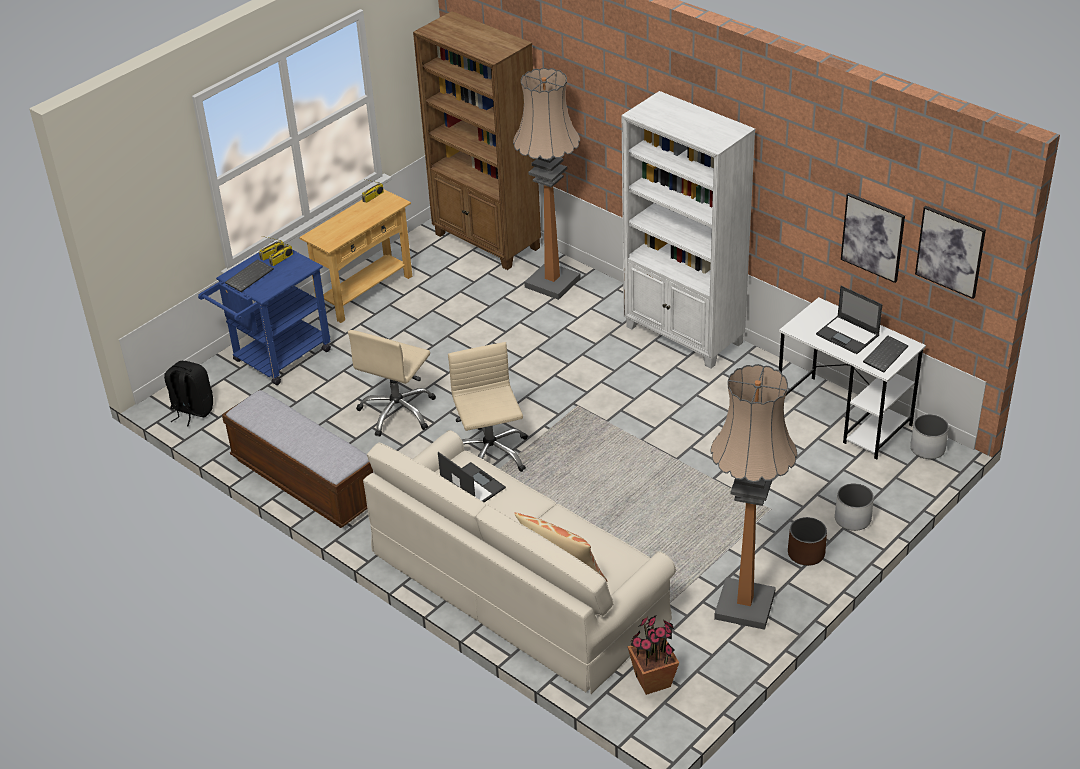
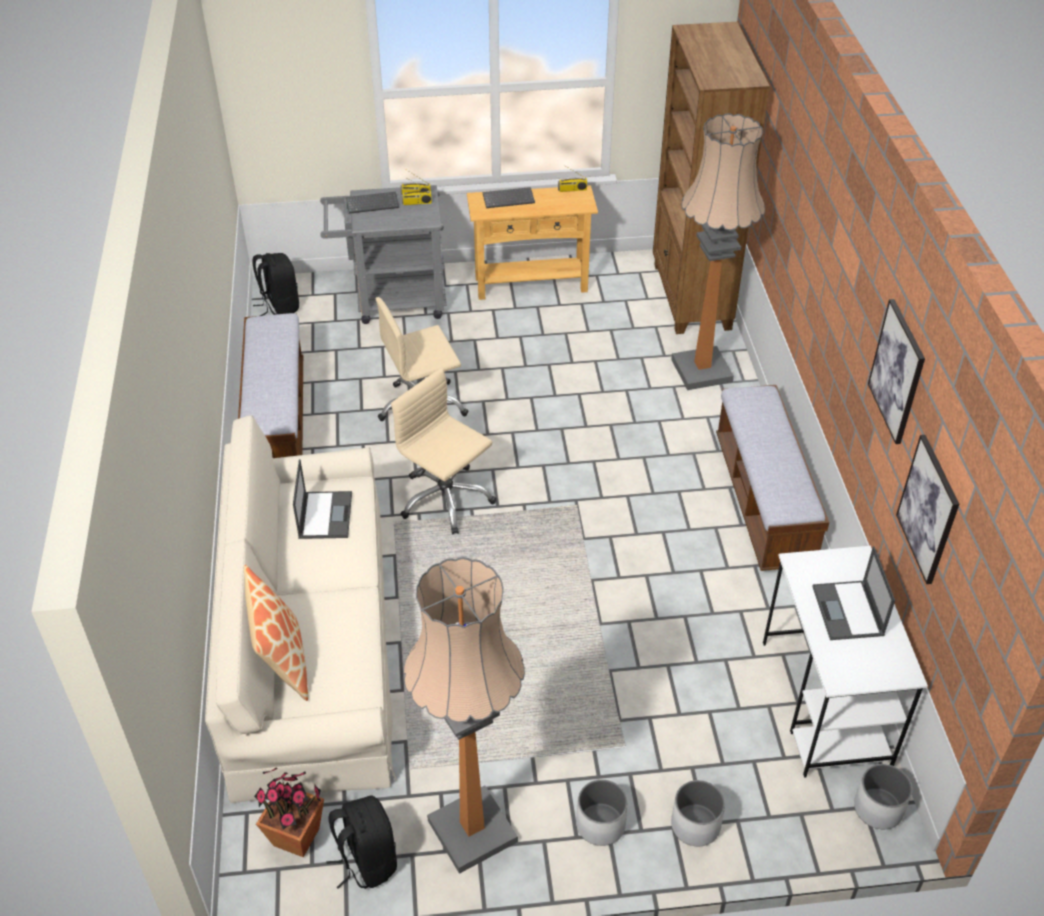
camera: 40 degrees right, 5 degrees up
blue cart [198,242,331,385] -> grey cart [320,185,447,324]
beige office chair [448,342,528,472] -> beige office chair turned 75 degrees counterclockwise [391,368,496,535]
white bookcase [622,91,755,369] -> bench [716,385,829,571]
brown planter [788,517,827,566] -> white planter [576,779,628,846]
keyboard [863,336,908,373] -> keyboard moved to [483,187,535,208]
picture [915,206,986,299] -> picture moved to [868,299,925,444]
none -> black backpack [326,795,397,889]

